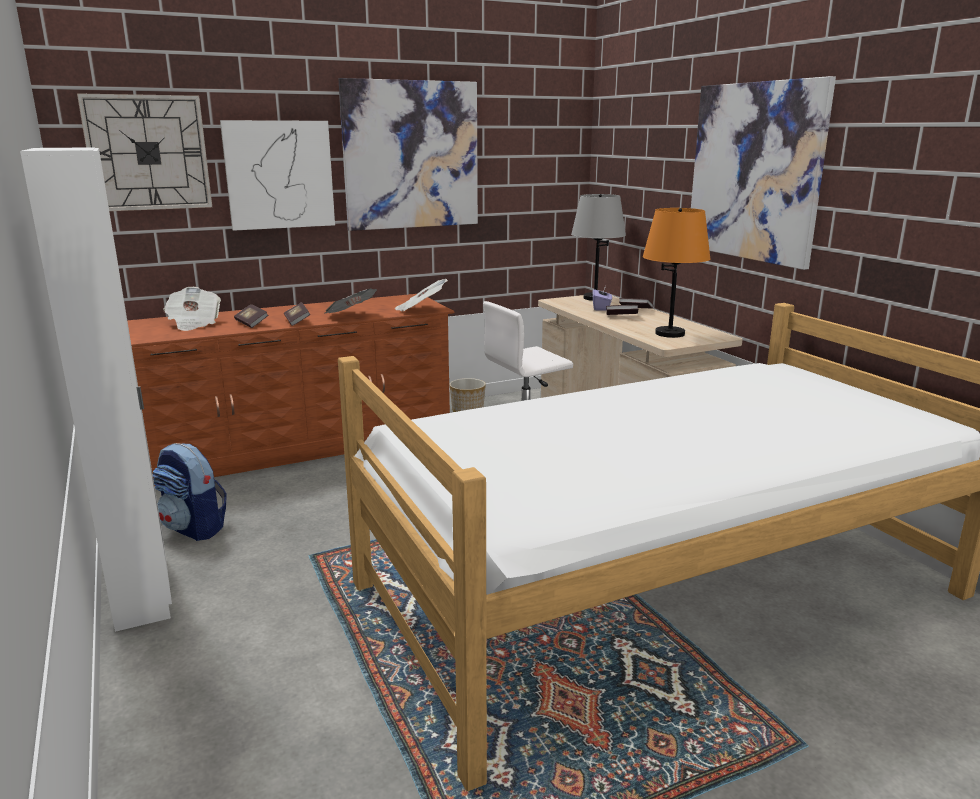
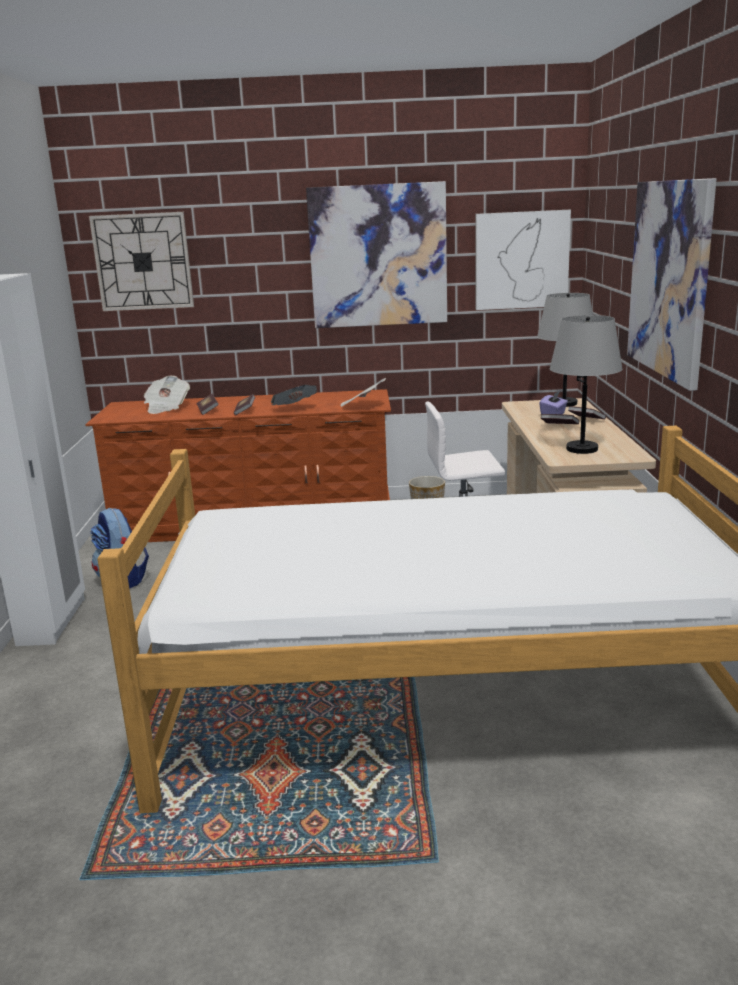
camera: 25 degrees right, 0 degrees up
picture [220,120,335,231] -> picture moved to [476,210,571,310]
orange table lamp [643,208,711,338] -> grey table lamp [550,315,623,454]

